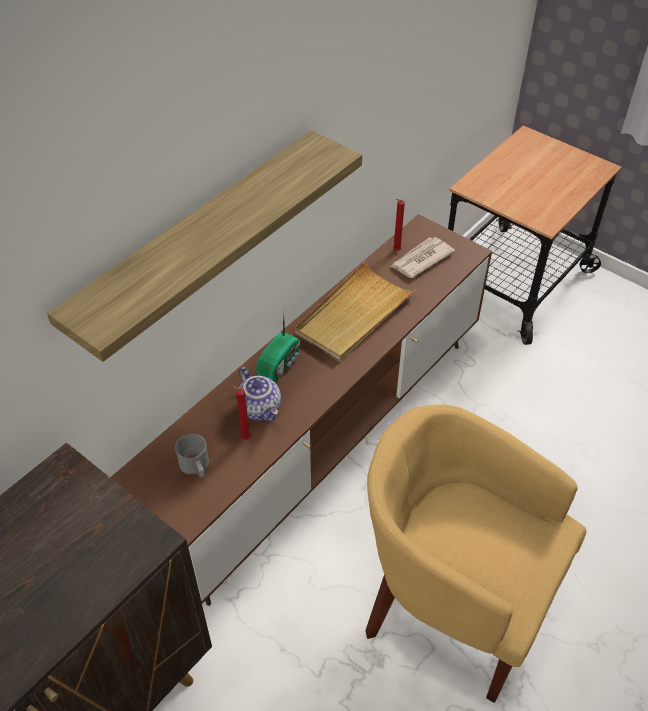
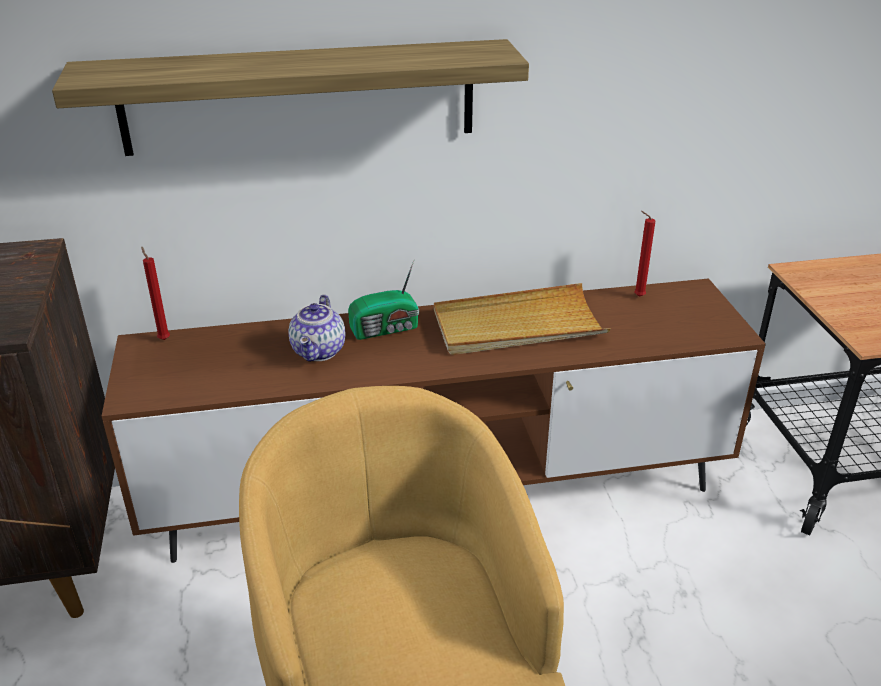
camera: 40 degrees right, 15 degrees down
grey mug [175,433,209,477] -> none
red candle [231,385,251,440] -> red candle moved to [141,246,170,340]
newspaper [390,237,455,278] -> none

